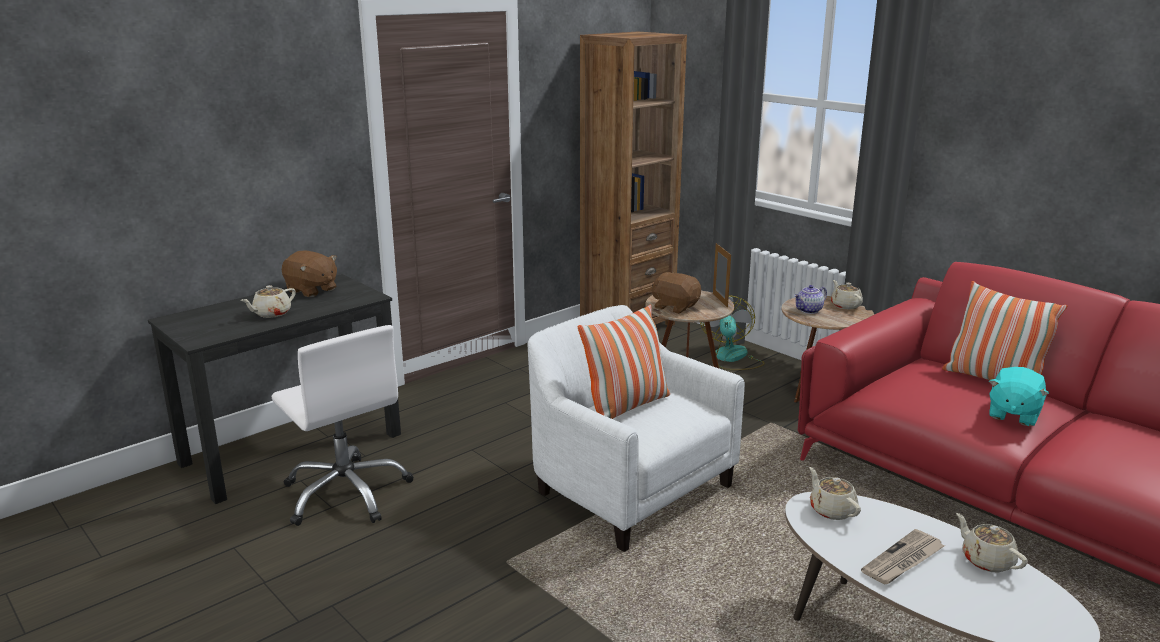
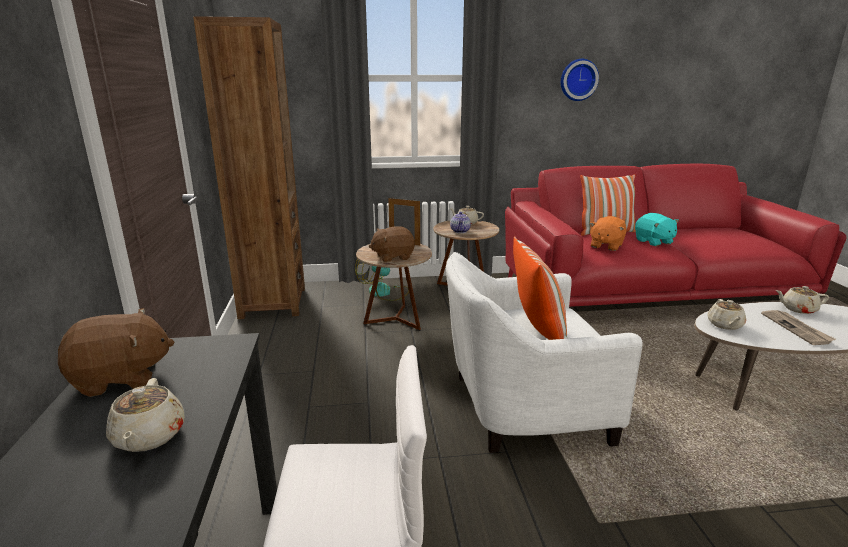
camera: 55 degrees left, 0 degrees up
beige teapot [809,467,861,520] -> beige teapot turned 90 degrees counterclockwise [707,299,746,330]
none -> wall clock [561,59,599,101]
none -> orange plush toy [589,216,627,251]

